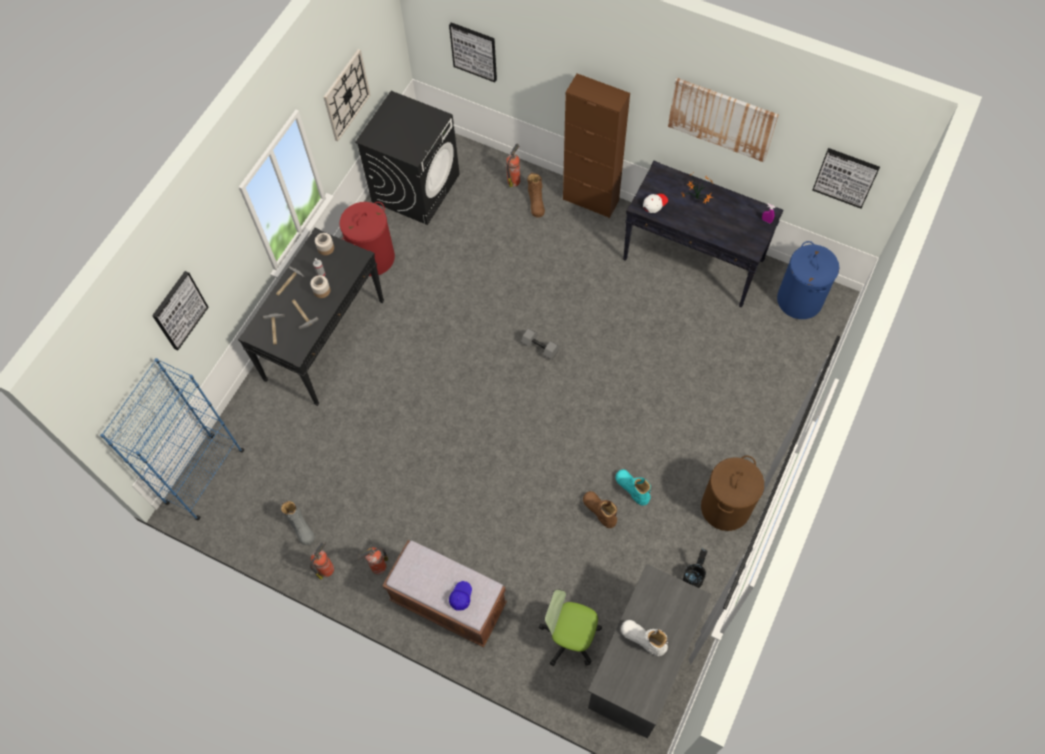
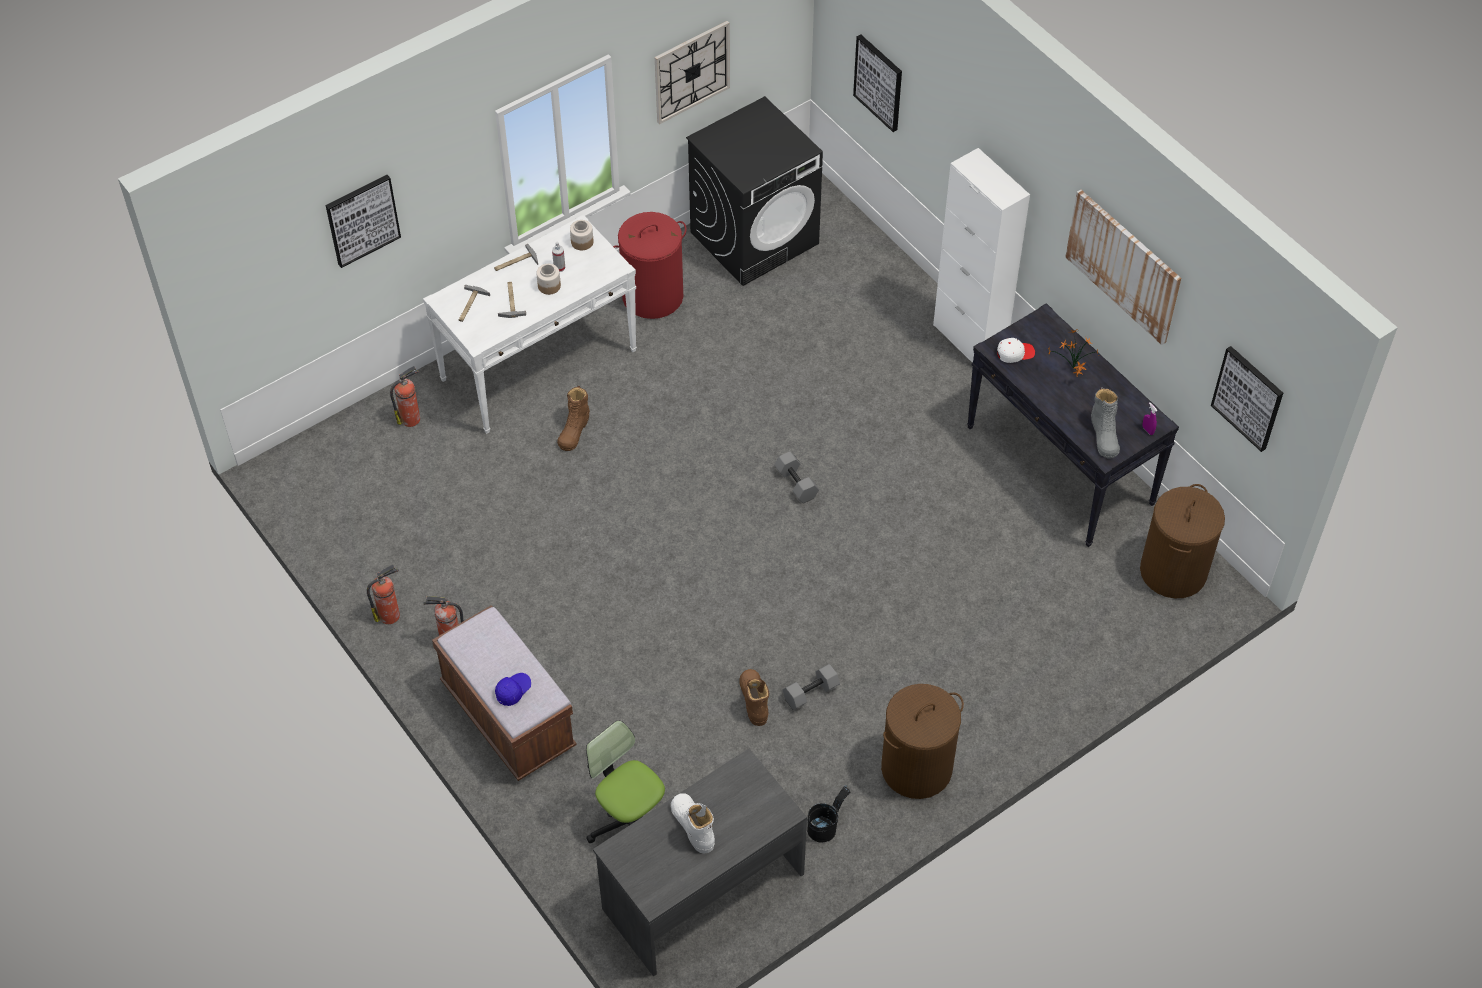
camera: 25 degrees right, 10 degrees down
blue bookcase [100,358,244,520] -> none
black console table [238,228,384,406] -> white console table [423,214,637,434]
grey boot [281,501,315,545] -> grey boot moved to [1091,387,1120,458]
fire extinguisher [506,143,520,187] -> fire extinguisher moved to [390,366,420,427]
brown boot [527,173,545,218] -> brown boot moved to [557,386,590,451]
brown cabinet [563,74,630,218] -> white cabinet [933,148,1030,363]
turquoise boot [615,469,651,506] -> grey dumbbell [783,664,840,710]
blue laundry basket [777,241,839,319] -> brown laundry basket [1140,484,1225,598]

